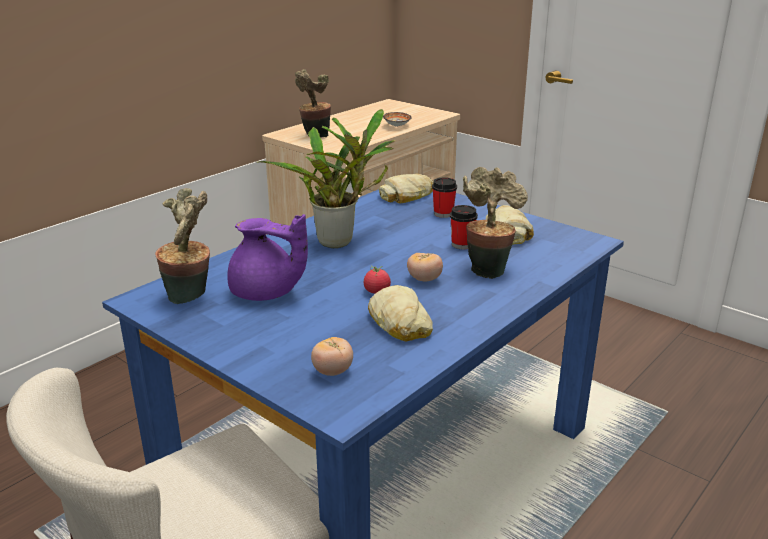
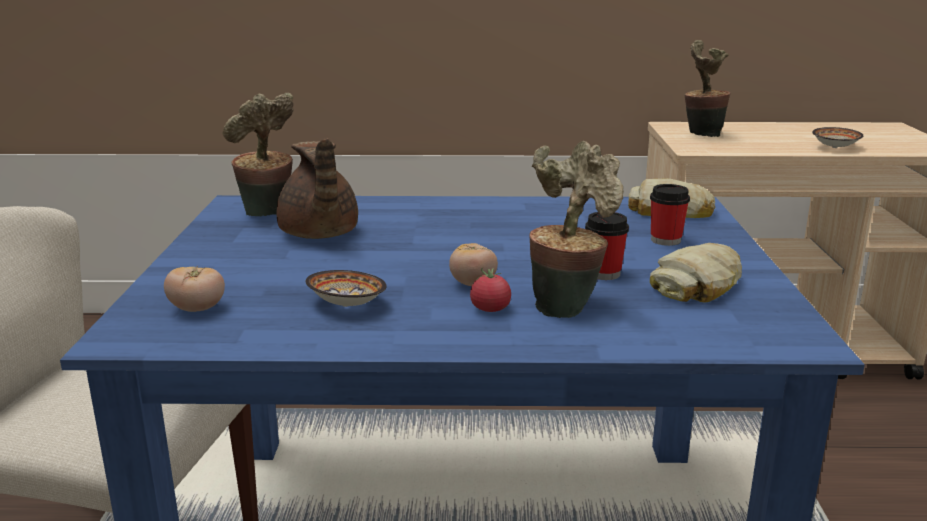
camera: 50 degrees right, 5 degrees down
purple teapot [227,214,308,301] -> brown teapot [277,138,358,239]
potted plant [257,109,395,248] -> none
tomato [364,265,391,294] -> tomato moved to [470,268,511,312]
bread [368,285,433,341] -> bowl [306,270,386,307]

